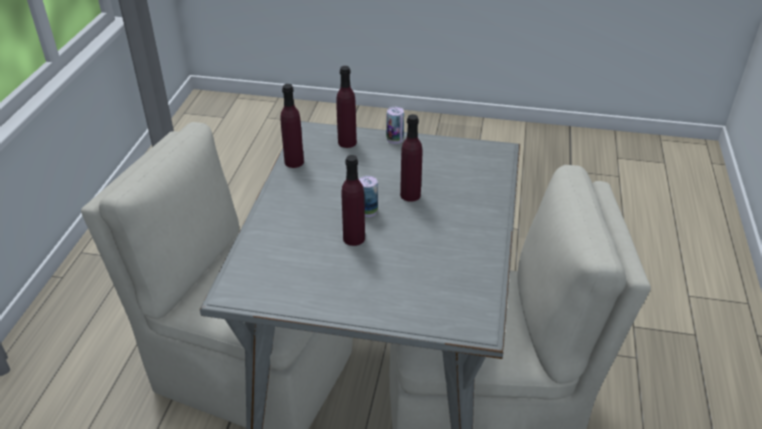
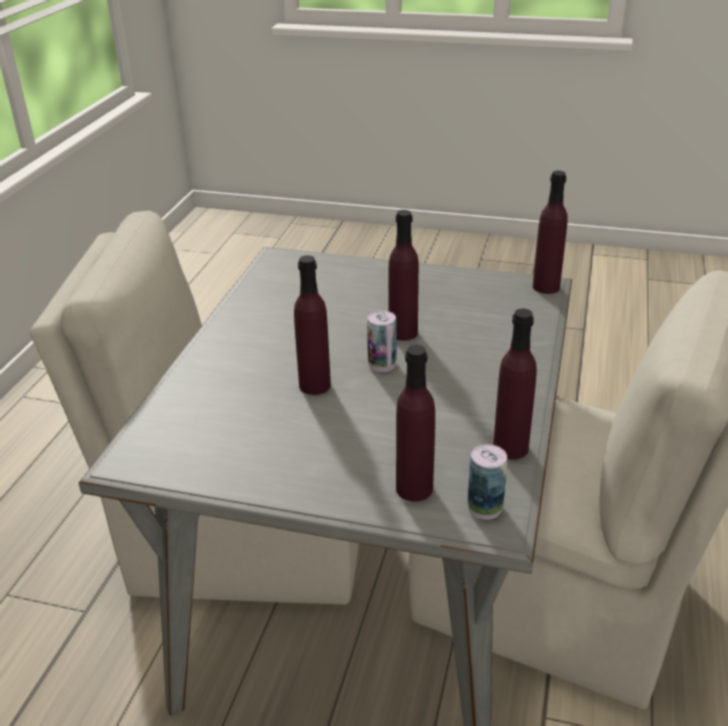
camera: 175 degrees left, 5 degrees down
can [386,107,404,144] -> can moved to [467,444,507,520]
none -> purple bottle [533,171,568,294]

